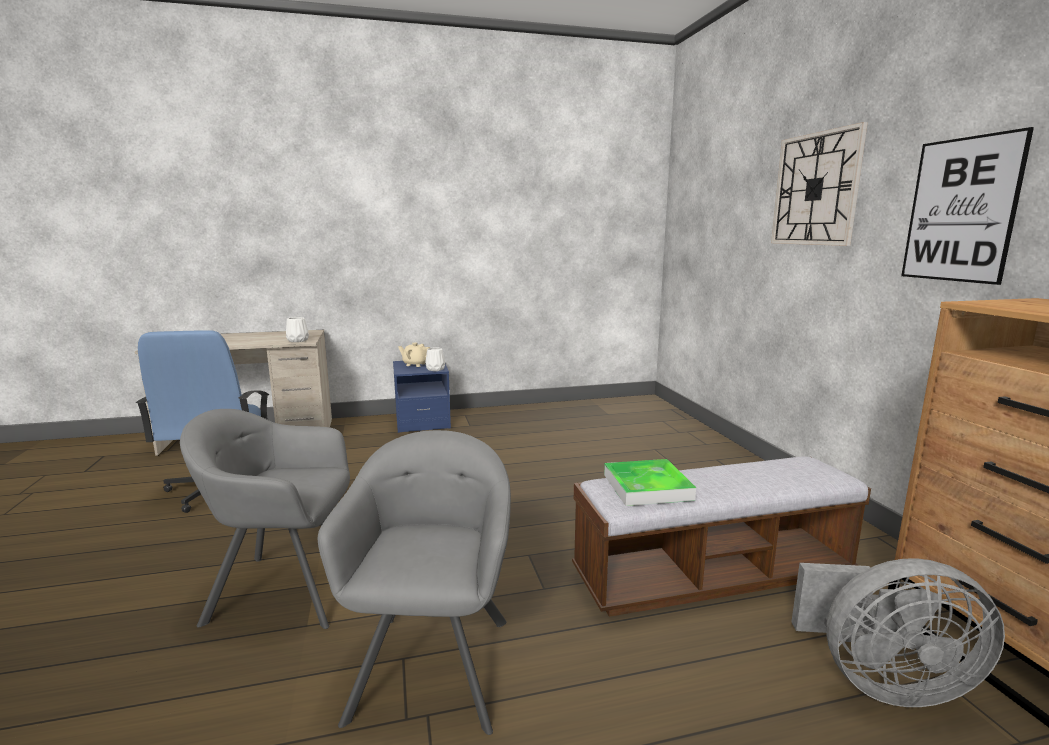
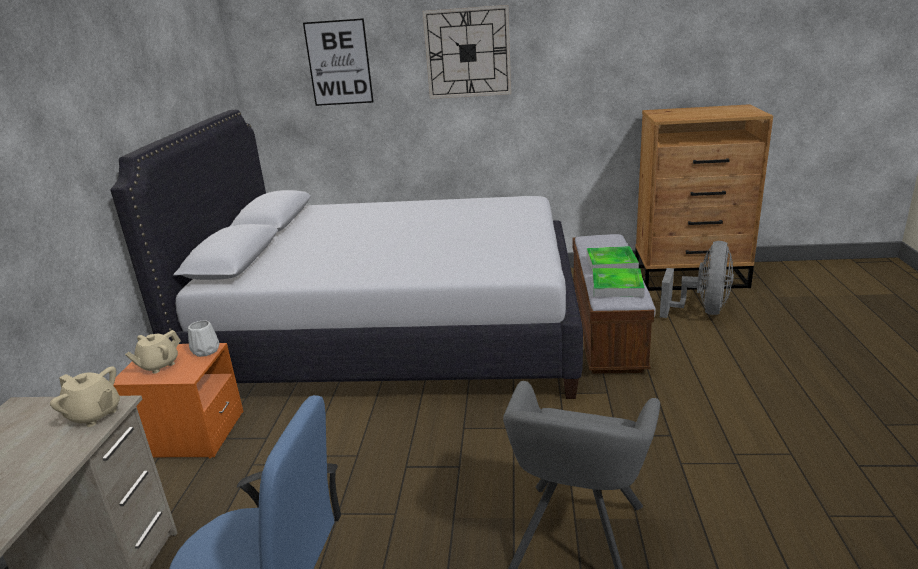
camera: 70 degrees left, 10 degrees up
white vase [286,317,309,342] -> beige teapot [50,366,120,427]
grey armchair [318,430,511,735] -> none
blue nightstand [393,361,451,433] -> orange nightstand [113,343,244,459]
picture [901,127,1034,285] -> picture moved to [303,18,374,106]
none -> white bed [110,110,583,399]
none -> tray [586,246,639,273]

